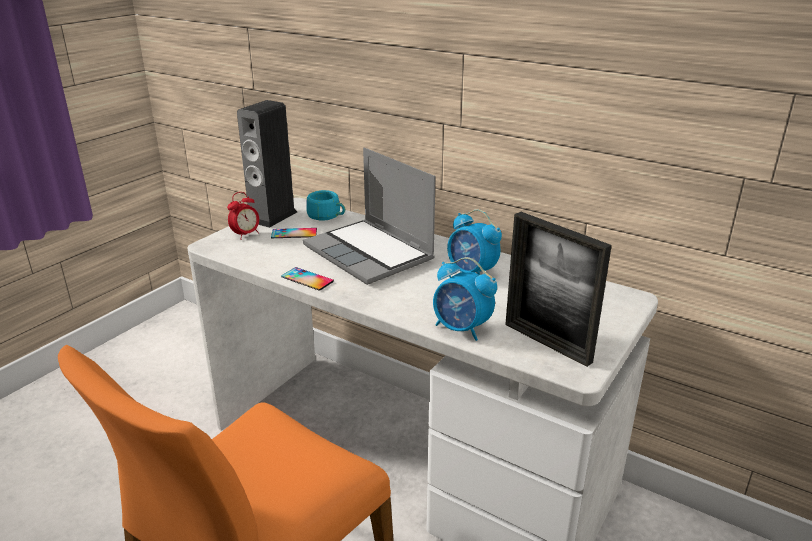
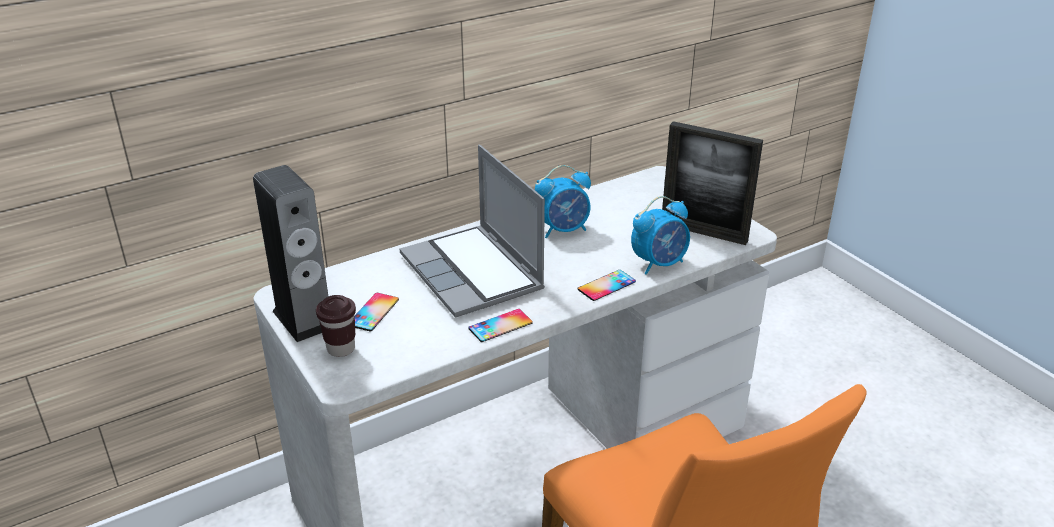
camera: 65 degrees left, 5 degrees up
alarm clock [227,192,259,240] -> brown cup [316,295,356,357]
laptop [303,148,435,285] -> laptop turned 75 degrees clockwise [400,145,545,318]
turquoise cup [306,190,345,221] -> none
picture frame [505,212,612,367] -> picture frame turned 45 degrees clockwise [662,121,763,245]
none -> phone [578,270,636,301]

